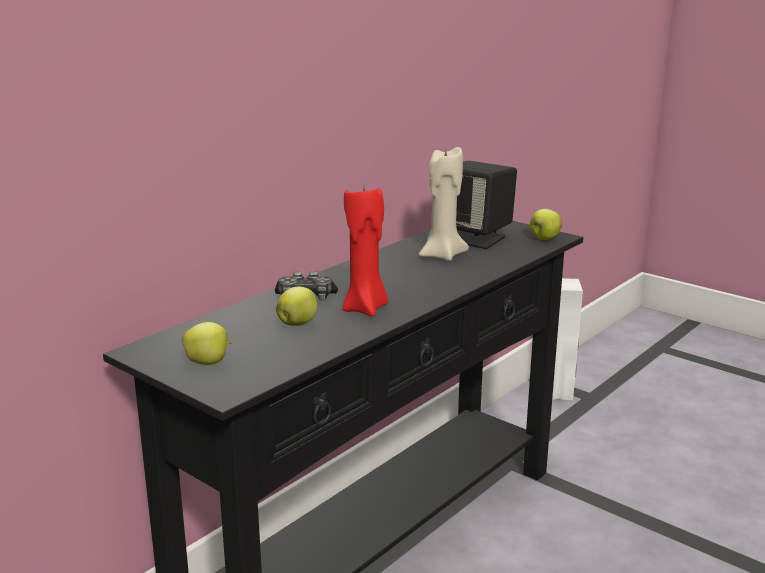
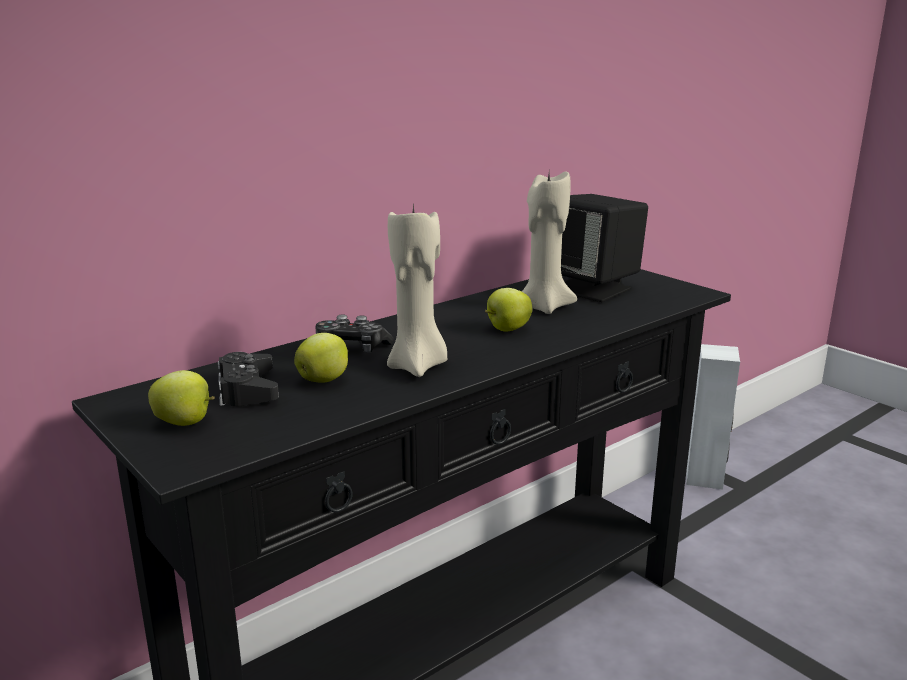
camera: 10 degrees right, 0 degrees up
red candle [342,185,388,317] -> beige candle [387,204,447,377]
apple [530,209,562,240] -> apple moved to [485,288,533,332]
none -> black game controller [218,352,279,406]

